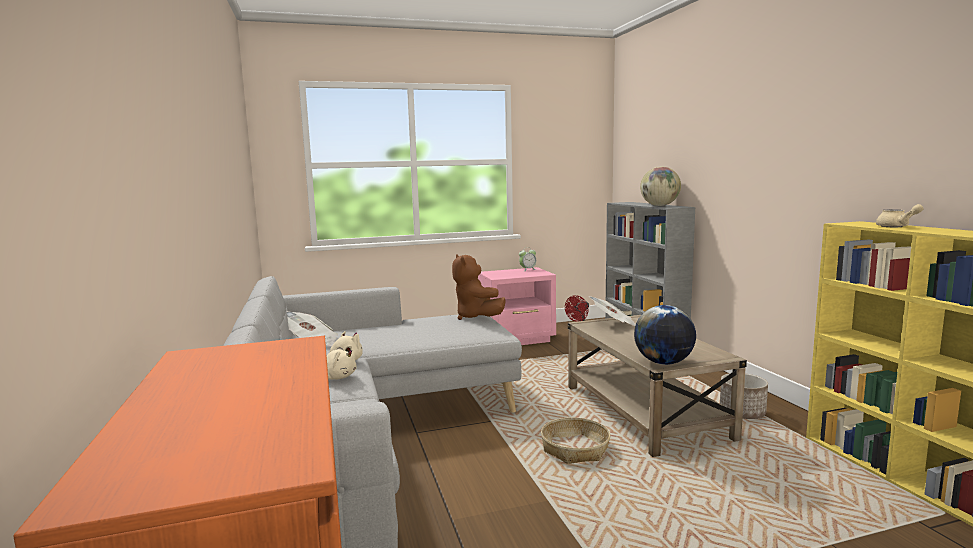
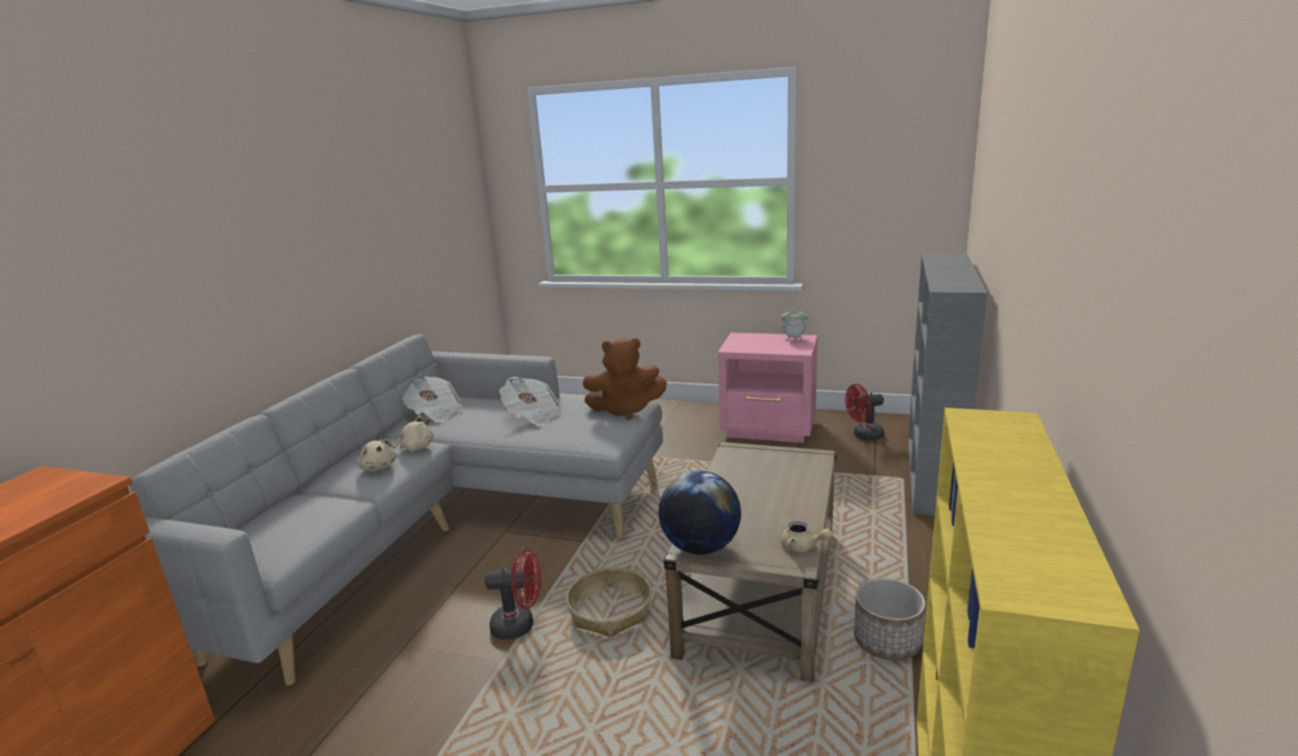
camera: 35 degrees right, 10 degrees up
brown plush toy [452,254,506,320] -> brown plush toy turned 105 degrees counterclockwise [583,338,667,420]
newspaper [589,296,636,326] -> newspaper moved to [499,377,562,426]
globe [640,167,681,206] -> none
beige teapot [876,204,923,227] -> beige teapot moved to [781,521,832,552]
none -> red fan [485,549,541,640]

